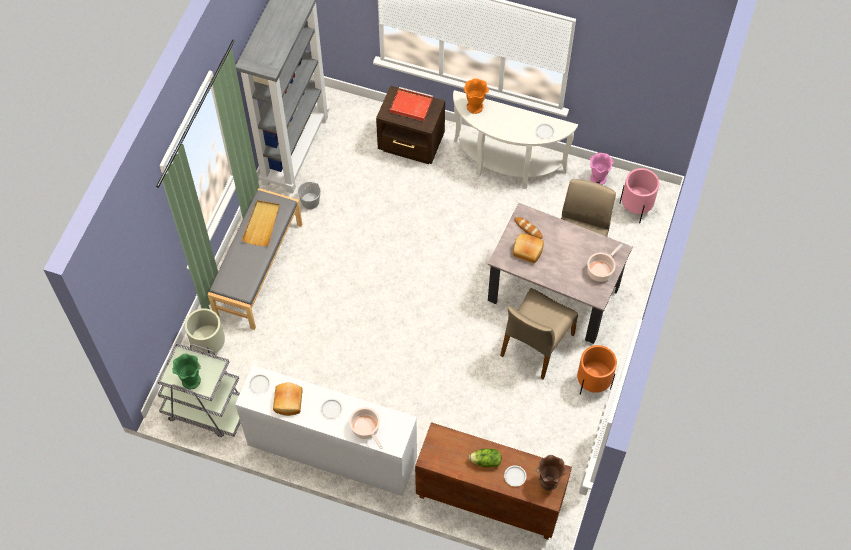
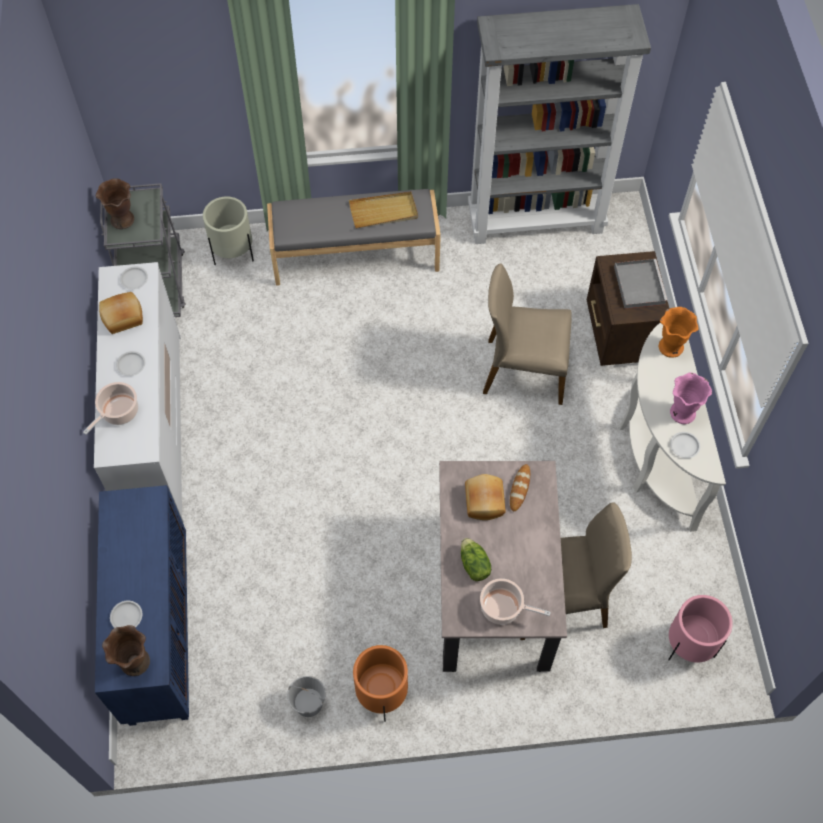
camera: 65 degrees right, 0 degrees up
green vase [172,354,201,390] -> brown vase [96,178,134,229]
white bucket [297,182,321,209] -> white bucket moved to [287,676,326,717]
red tray [390,87,433,121] -> grey tray [614,259,668,309]
brown cabinet [415,422,572,540] -> blue cabinet [95,485,189,726]
lettuce [469,449,502,468] -> lettuce moved to [461,538,491,581]
beige chair [500,288,578,379] -> beige chair moved to [483,263,572,405]
pink vase [590,152,614,185] -> pink vase moved to [670,373,712,424]

